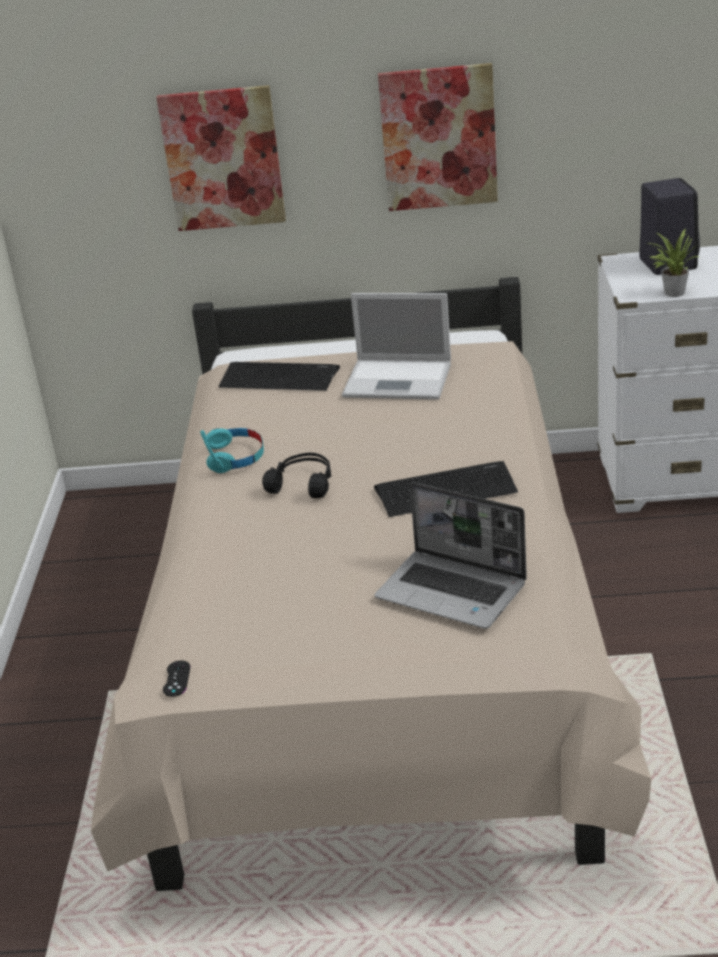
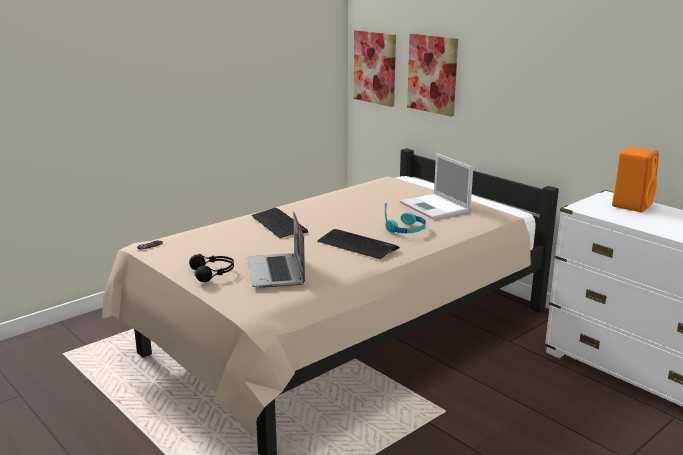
camera: 45 degrees right, 10 degrees down
turquoise headphones [200,428,264,473] -> turquoise headphones moved to [385,203,426,233]
keyboard [219,362,340,391] -> keyboard moved to [252,208,308,238]
black headphones [262,453,331,498] -> black headphones moved to [189,254,234,282]
picture [378,63,498,211] -> picture moved to [354,30,396,107]
black speaker [639,178,700,275] -> orange speaker [612,146,659,212]
potted plant [646,229,699,297] -> none

